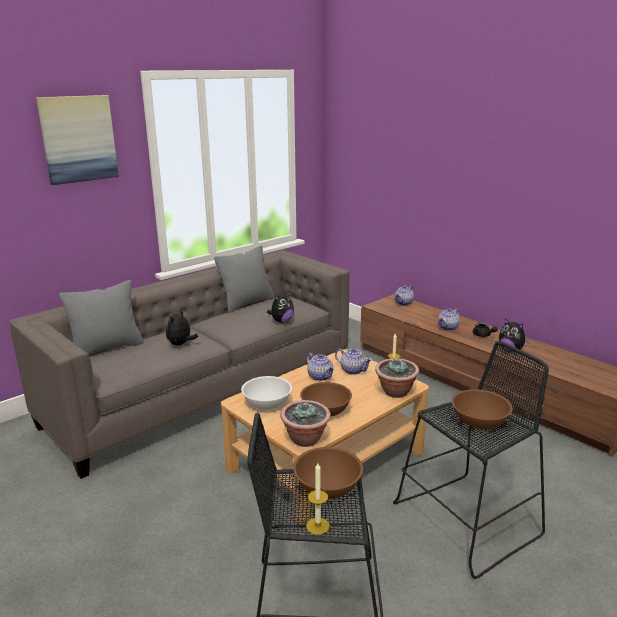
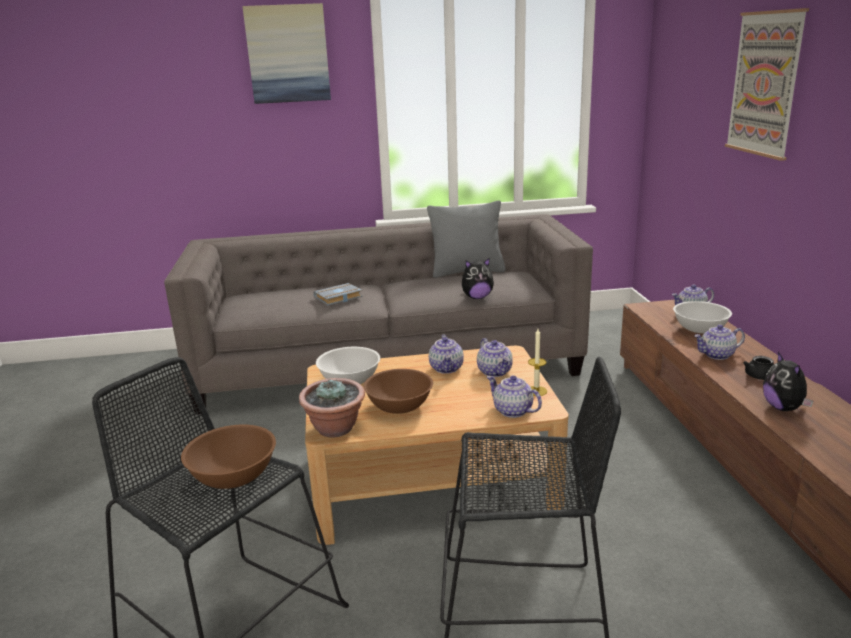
camera: 35 degrees right, 0 degrees up
grey pillow [59,280,144,355] -> none
plush toy [166,309,198,345] -> grey book [313,283,363,306]
candle [306,463,330,535] -> none
potted plant [375,358,419,398] -> teapot [487,375,542,418]
brown bowl [451,389,512,430] -> none
none -> white bowl [673,301,732,333]
none -> picture [725,8,809,161]

